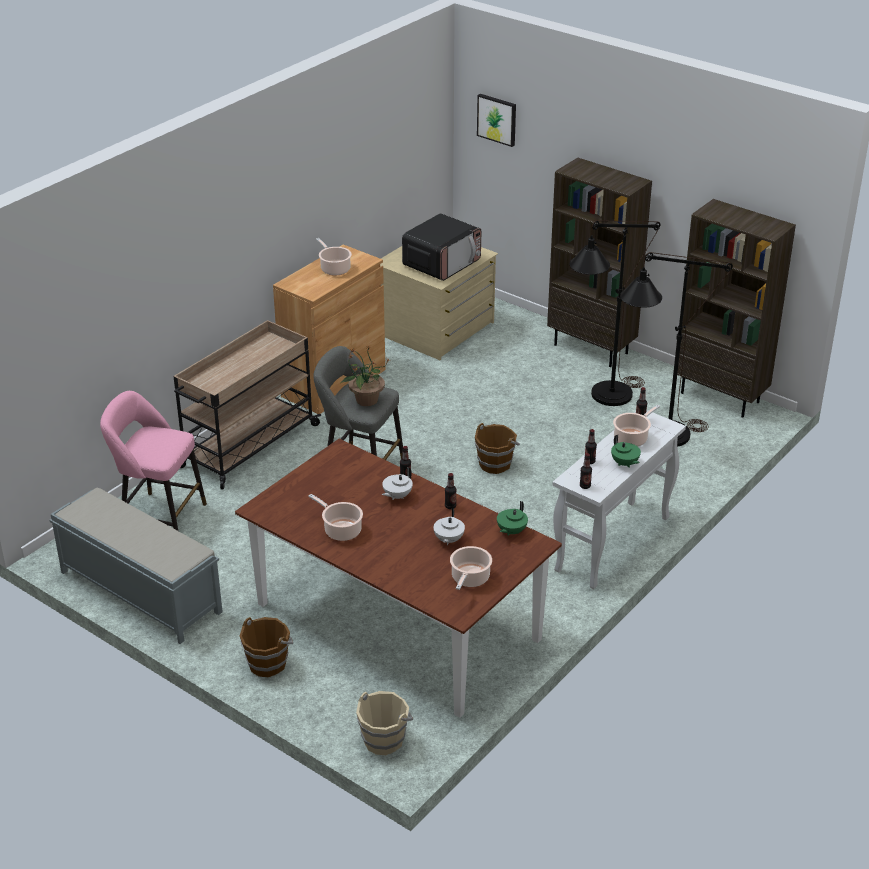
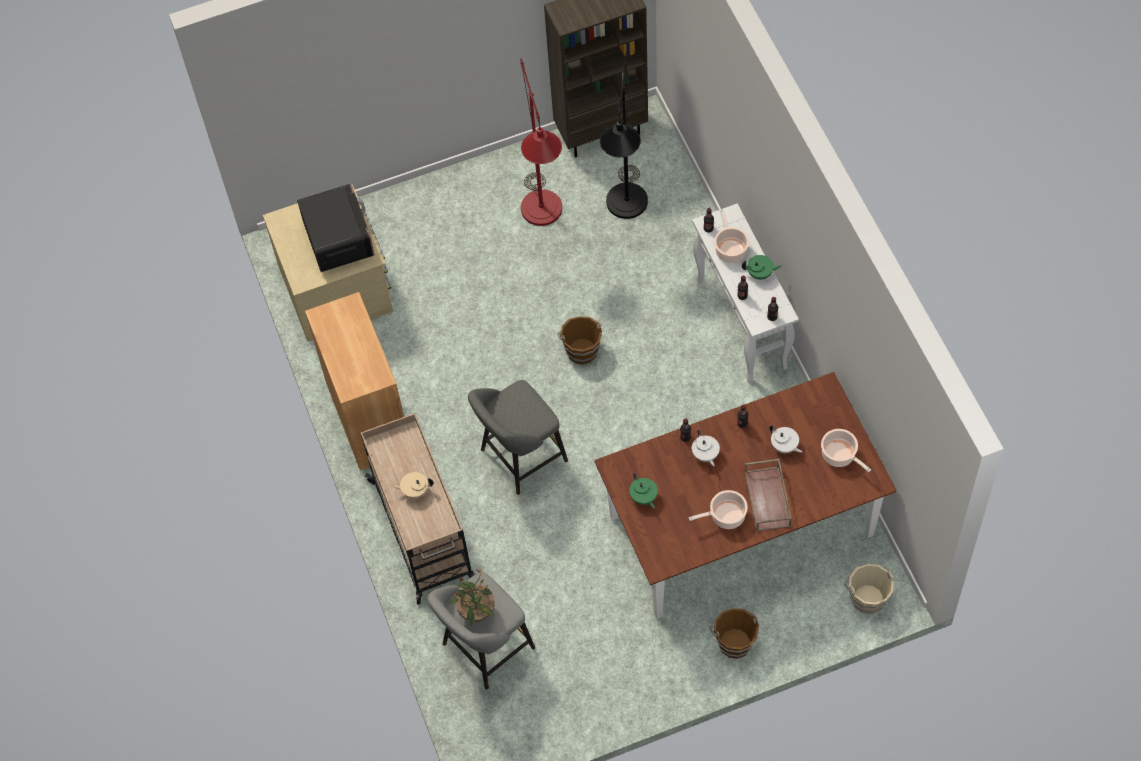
camera: 55 degrees left, 25 degrees up
grey bench [49,488,223,644] -> none
pink stool [100,391,207,531] -> grey stool [427,572,535,690]
cooking pot [316,238,352,275] -> none
potted plant [341,345,389,406] -> potted plant moved to [449,569,495,627]
picture [477,94,516,147] -> none
green teapot [497,501,528,536] -> green teapot moved to [629,473,658,508]
brown bookcase [547,158,652,367] -> none
black floor lamp [570,220,660,406] -> red floor lamp [520,59,562,226]
none -> beige teapot [392,472,433,499]
none -> brown tray [745,459,792,532]

